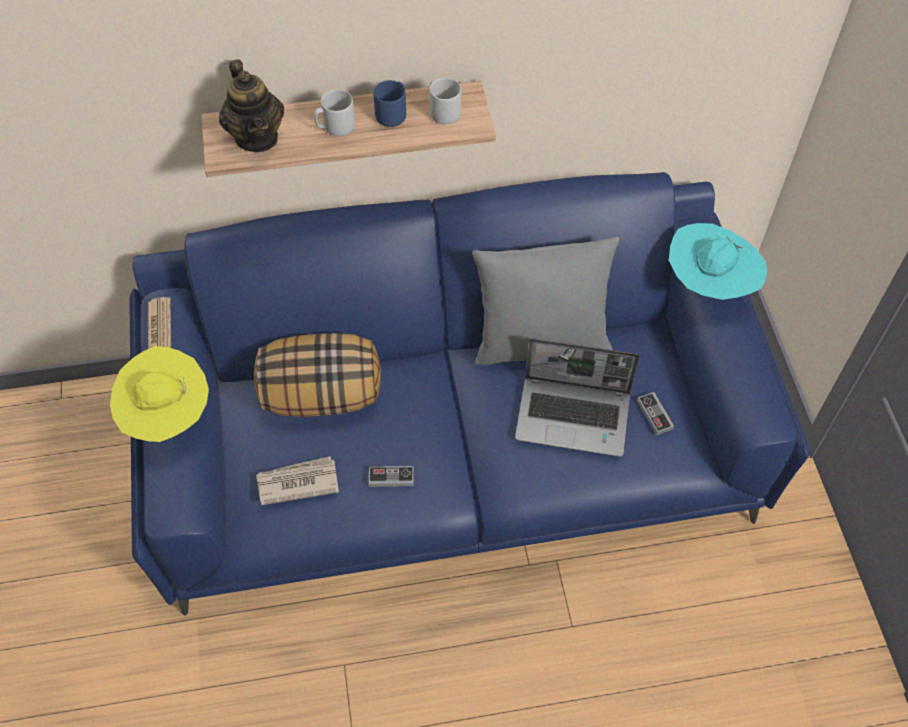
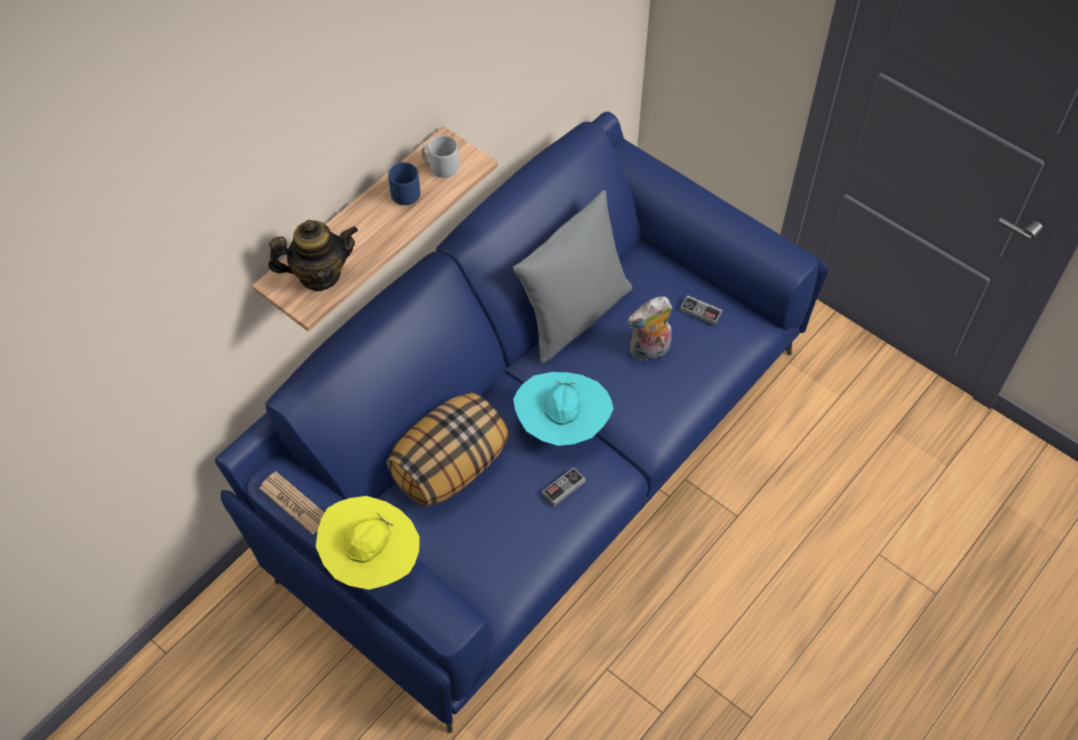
camera: 40 degrees left, 0 degrees up
teapot [219,59,284,152] -> teapot turned 45 degrees counterclockwise [268,220,358,291]
newspaper [256,456,339,505] -> none
grey mug [314,89,355,136] -> none
laptop [515,338,640,457] -> plush toy [627,296,672,361]
turquoise hat [669,223,767,300] -> turquoise hat moved to [513,372,613,446]

